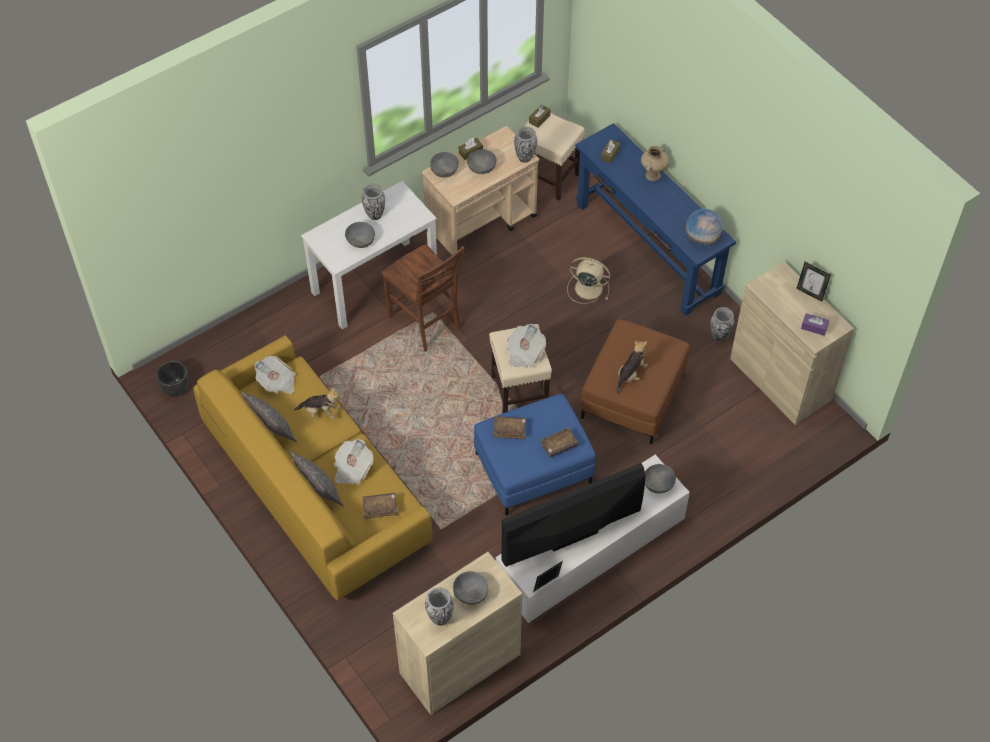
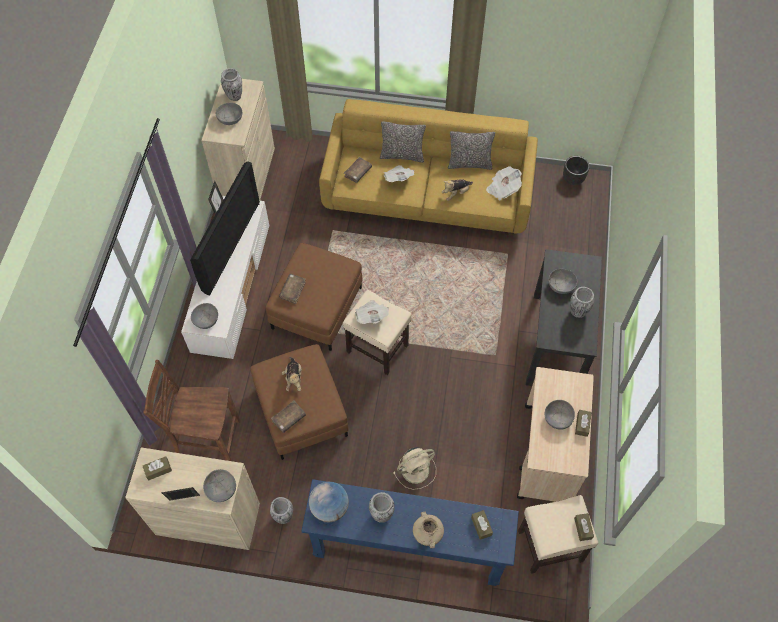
camera: 135 degrees right, 5 degrees up
white desk [301,181,437,329] -> black desk [526,249,602,386]
brown chair [382,244,465,352] -> brown chair moved to [143,360,240,461]
grey bowl [430,152,459,178] -> grey bowl moved to [203,469,236,502]
blue ottoman [474,394,596,516] -> brown ottoman [266,243,363,351]
brown book [493,416,526,439] -> brown book moved to [271,400,306,433]
vase [514,126,537,163] -> vase moved to [369,492,395,523]
purple tissue box [801,313,829,336] -> brown tissue box [143,456,172,480]

